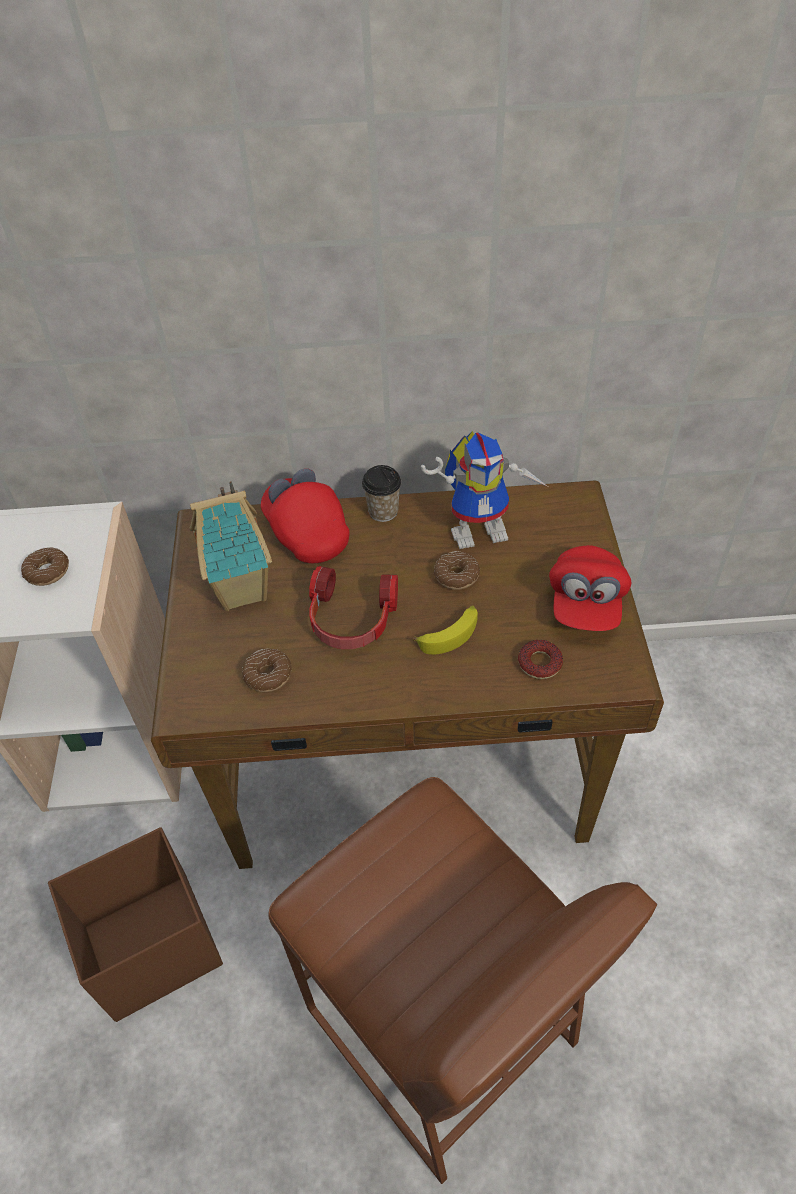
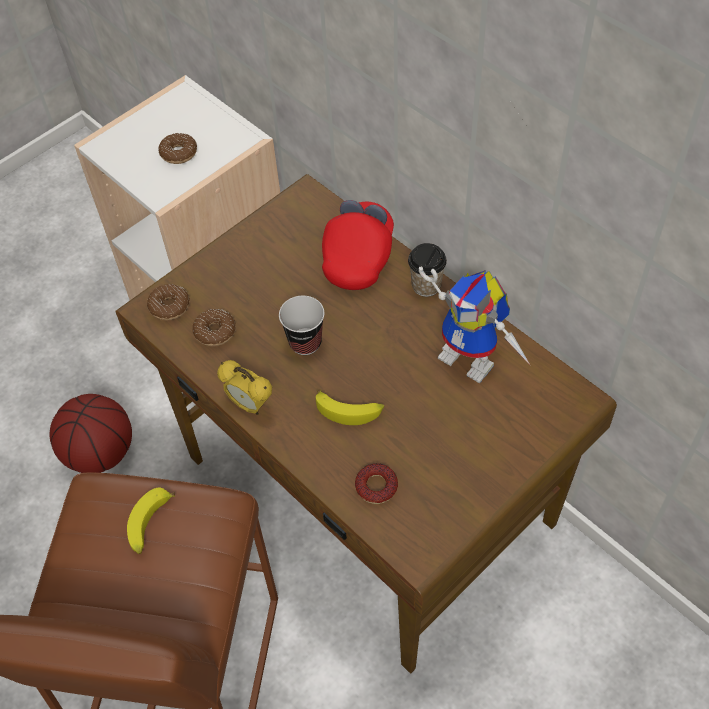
camera: 50 degrees right, 5 degrees up
brown storage box [48,827,223,1022] -> basketball [50,394,132,473]
toy house [189,481,272,611] -> none
headphones [309,566,398,649] -> cup [279,296,324,355]
donut [434,551,480,590] -> donut moved to [147,284,190,320]
red cap [549,545,631,631] -> none
none -> banana [127,488,175,554]
none -> alarm clock [217,360,272,415]

